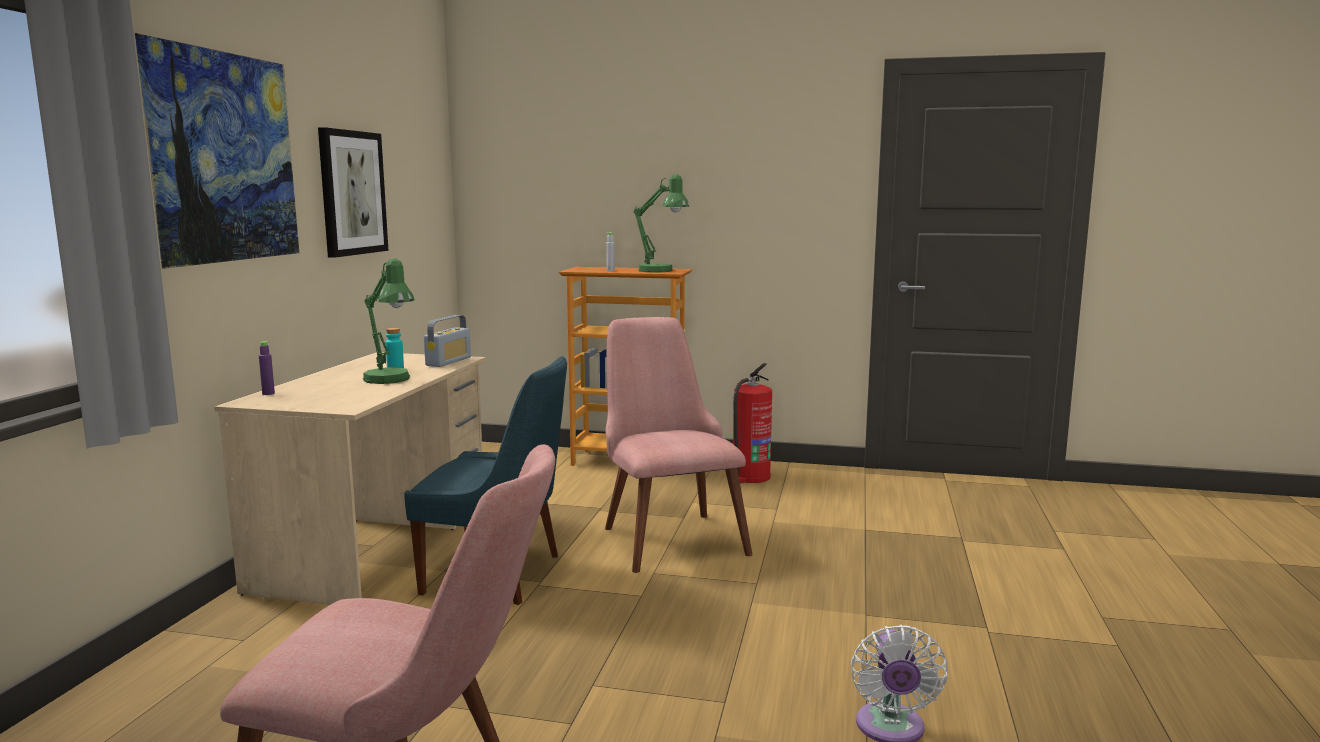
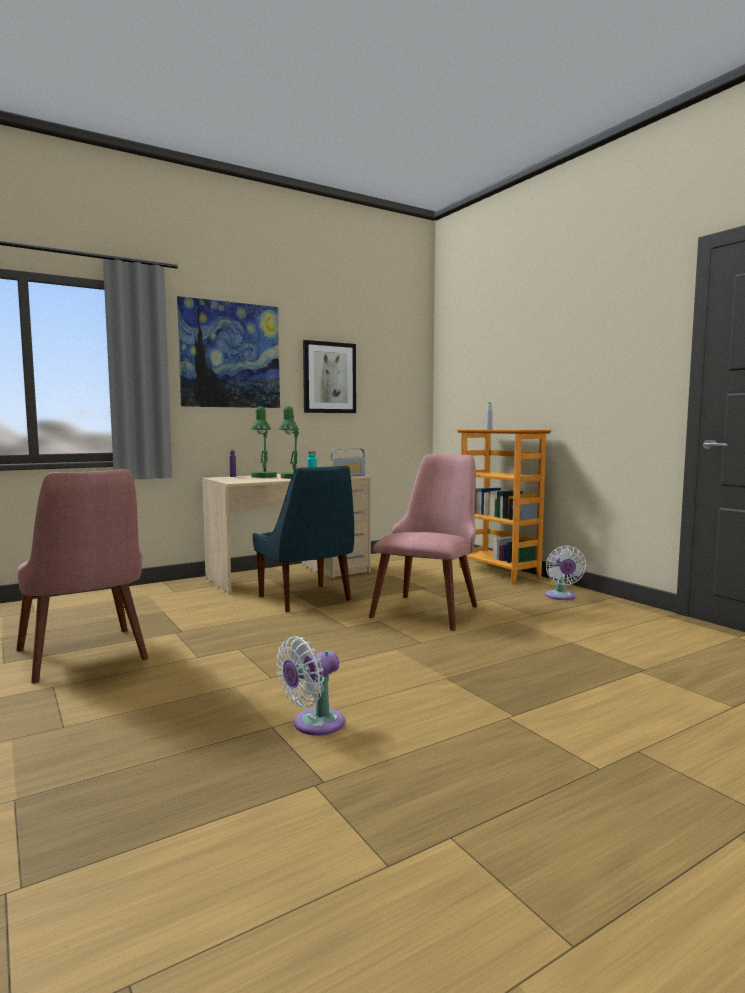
camera: 45 degrees right, 5 degrees down
green table lamp [633,174,689,273] -> green table lamp moved to [251,406,277,478]
fire extinguisher [733,363,772,483] -> white fan [545,545,586,600]

